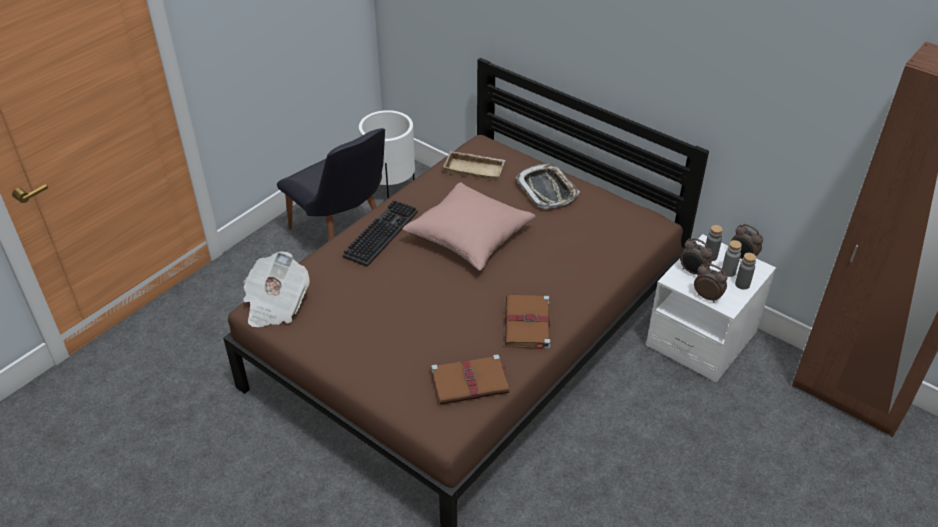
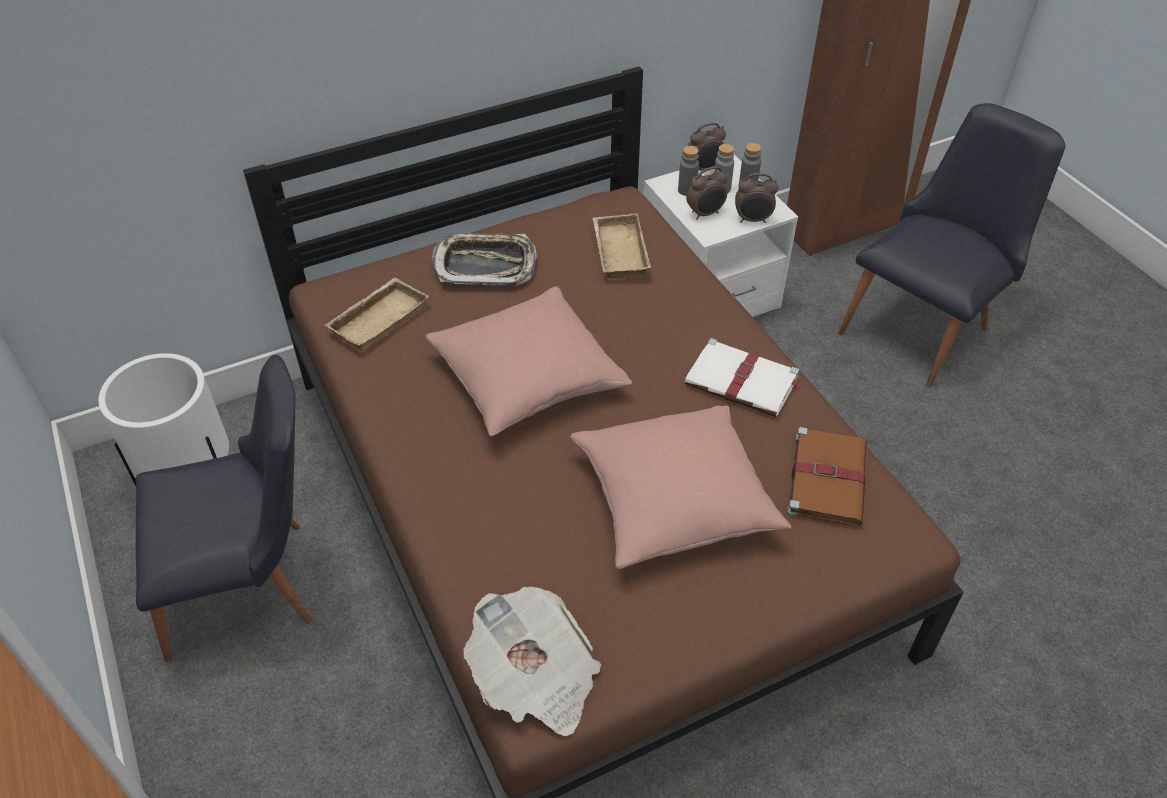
camera: 65 degrees left, 5 degrees up
keyboard [343,200,418,267] -> none
brown book [505,295,550,353] -> white book [685,338,802,417]
alarm clock [694,263,727,303] -> alarm clock turned 150 degrees counterclockwise [735,173,779,223]
none -> pink pillow [570,405,791,569]
none -> beige tray [593,213,651,278]
none -> black chair [838,103,1065,387]

